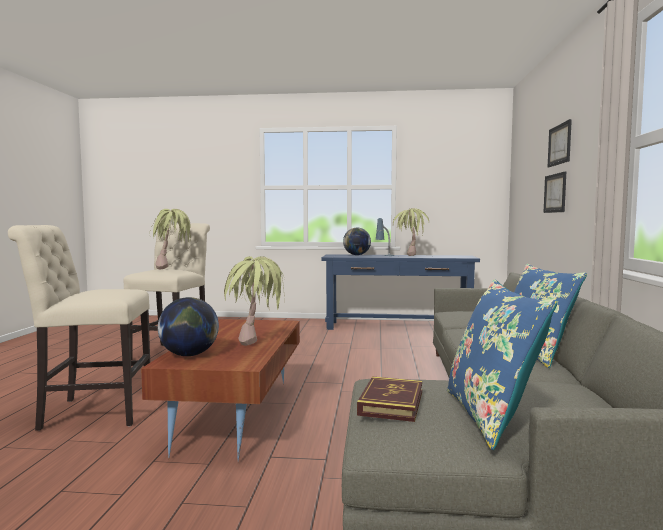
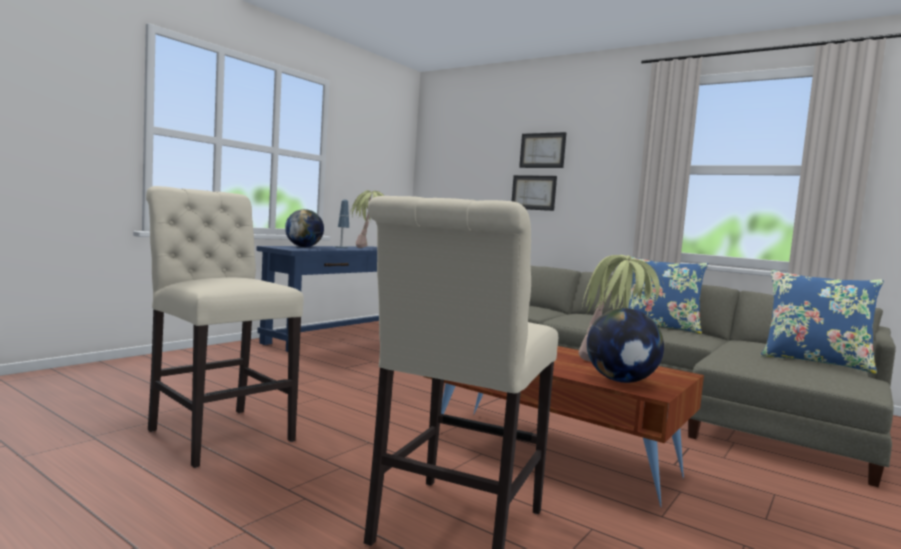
camera: 60 degrees left, 0 degrees up
potted plant [151,209,191,269] -> none
book [357,376,422,422] -> none

